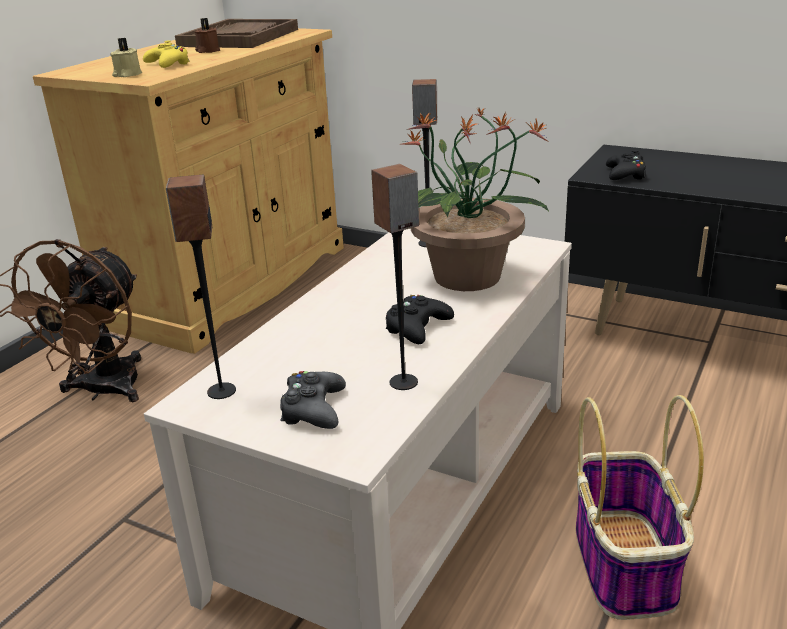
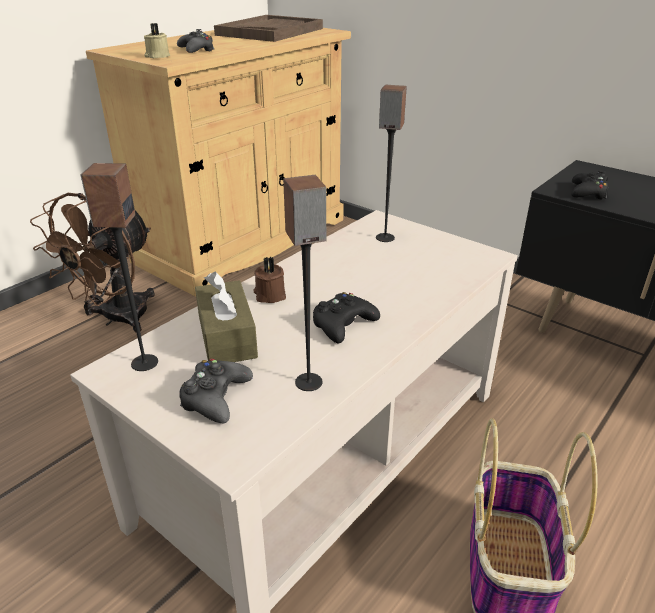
camera: 10 degrees right, 5 degrees up
yellow game controller [143,40,190,68] -> black game controller [177,29,214,53]
brown candle [195,18,220,53] -> brown candle moved to [253,257,286,303]
potted plant [402,107,549,291] -> none
none -> brown tissue box [195,271,258,362]

